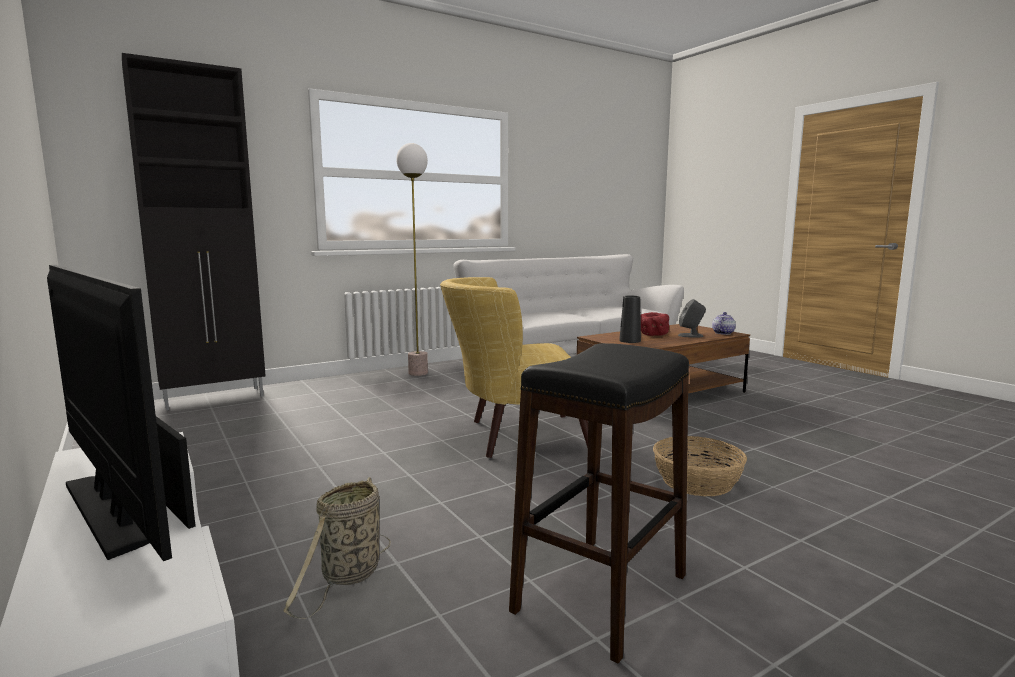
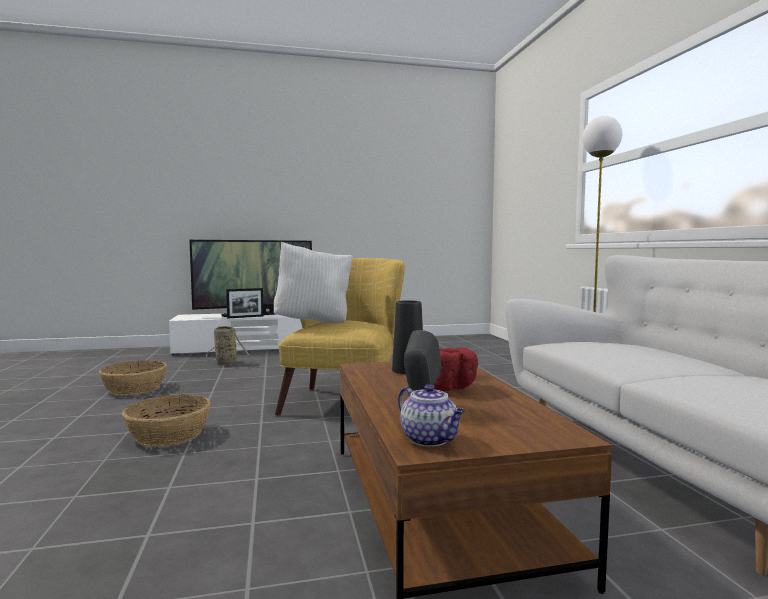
camera: 110 degrees right, 5 degrees down
black cabinet [122,53,266,410] -> none
black stool [509,343,689,663] -> basket [99,360,167,395]
none -> white pillow [274,242,353,323]

